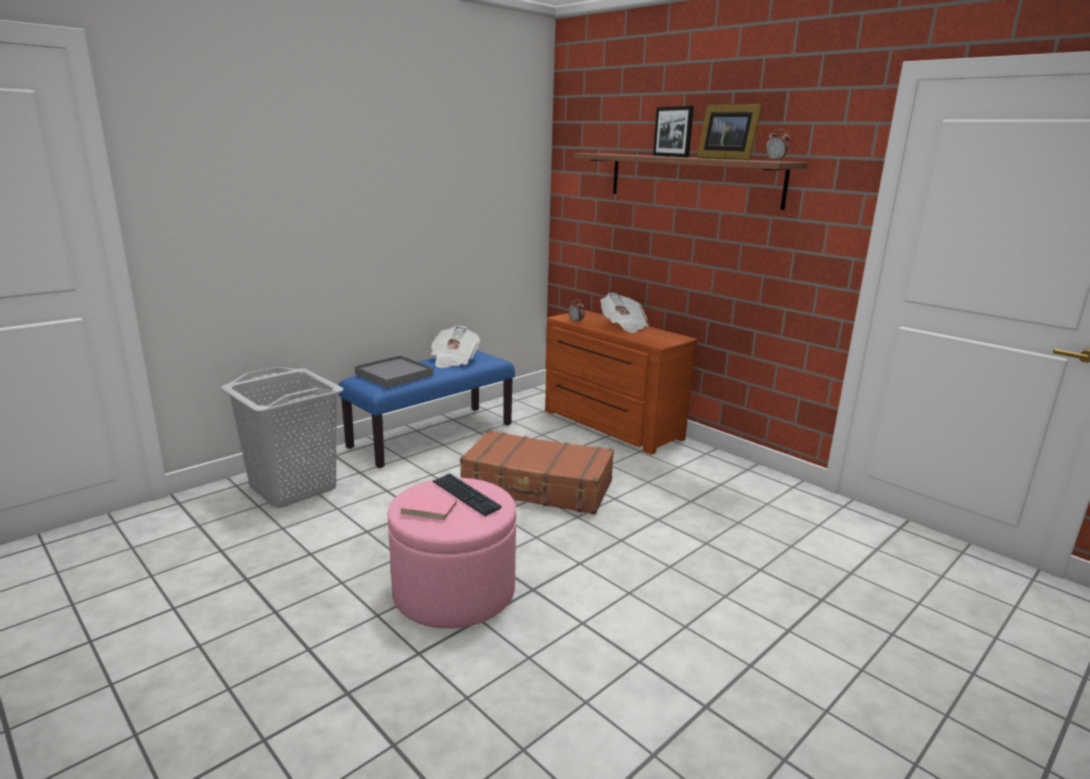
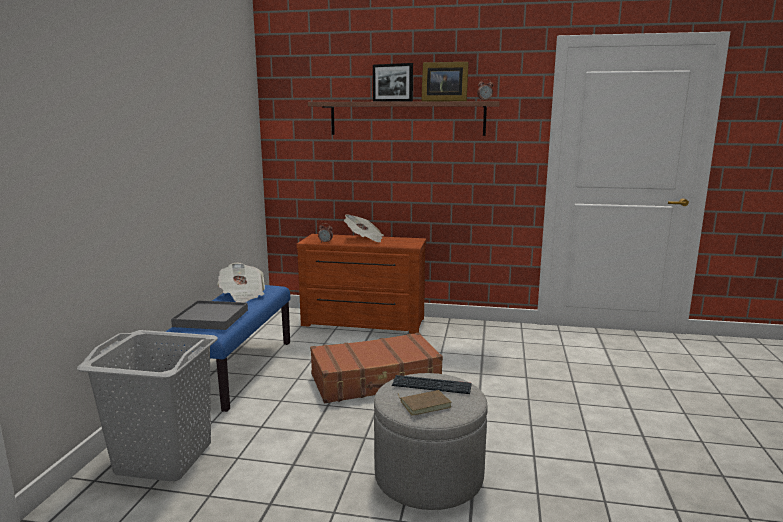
camera: 35 degrees left, 5 degrees down
pink ottoman [388,478,516,629] -> grey ottoman [374,373,488,510]
pink book [400,490,457,521] -> brown book [398,390,452,416]

